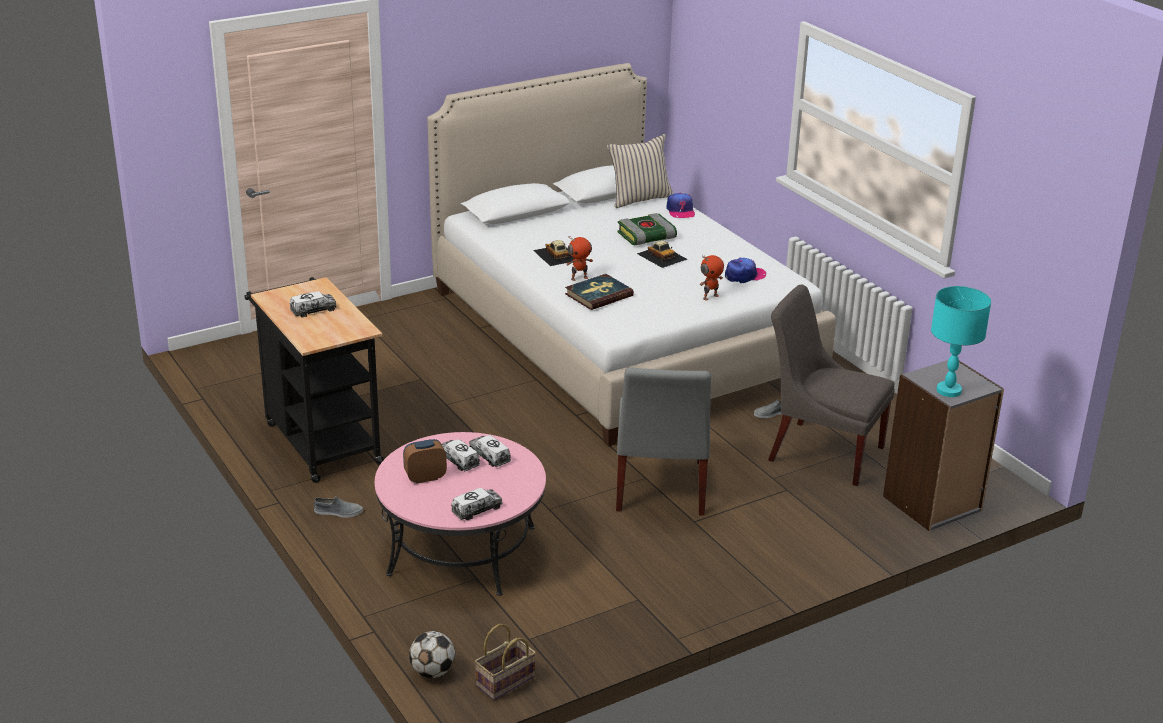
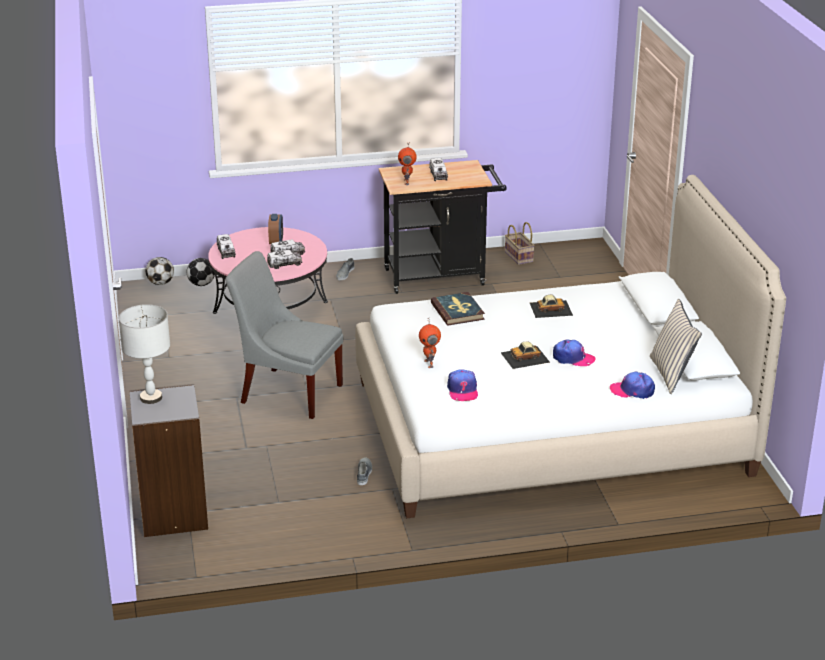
camera: 110 degrees right, 0 degrees up
basket [475,624,536,700] -> basket moved to [505,222,535,265]
toy robot [566,235,593,281] -> toy robot moved to [398,142,417,185]
book [617,213,677,245] -> cap [553,339,596,366]
grey chair [768,285,895,486] -> none
turquoise table lamp [931,286,991,397] -> grey table lamp [119,304,170,404]
none -> football [187,258,215,286]

